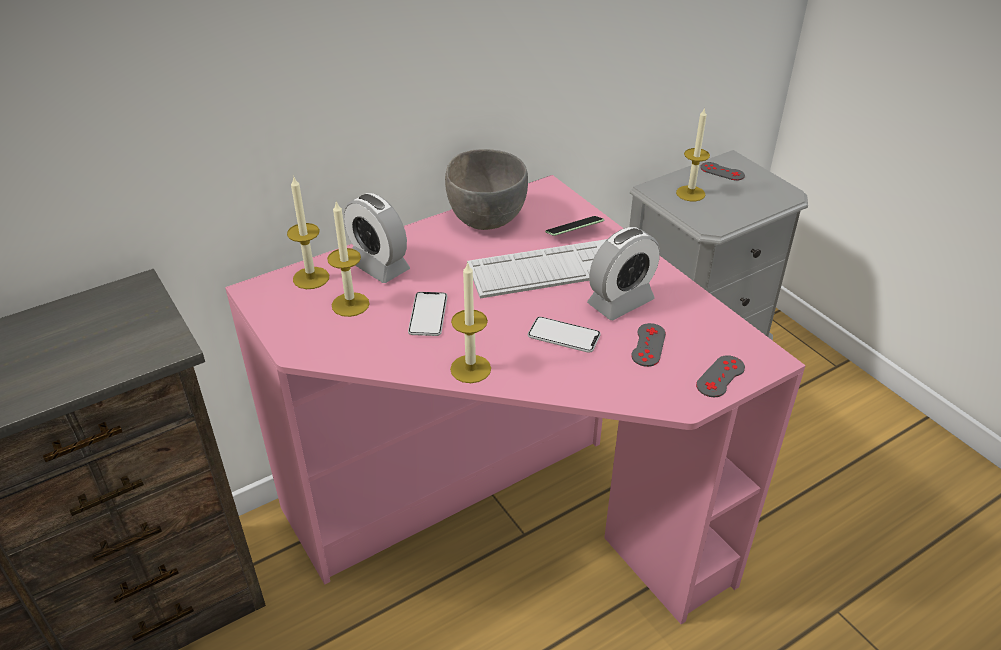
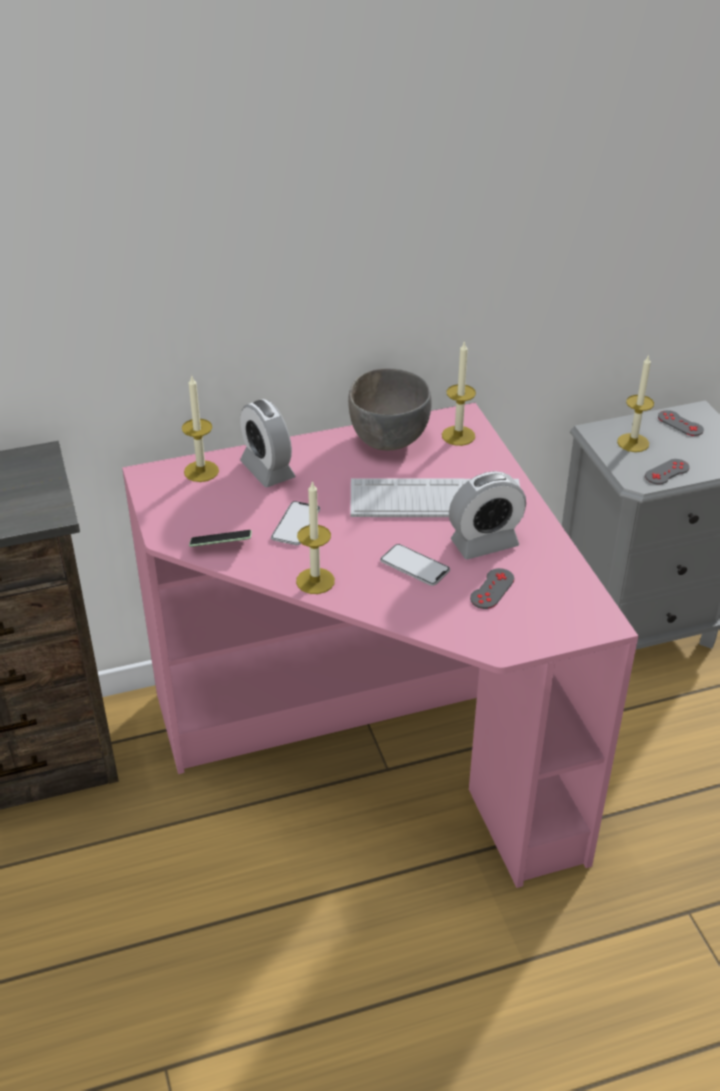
camera: 15 degrees right, 0 degrees up
candle [327,201,370,317] -> candle moved to [442,341,476,446]
phone [545,216,604,236] -> phone moved to [189,530,252,547]
grey game controller [696,355,745,397] -> grey game controller moved to [645,459,690,485]

